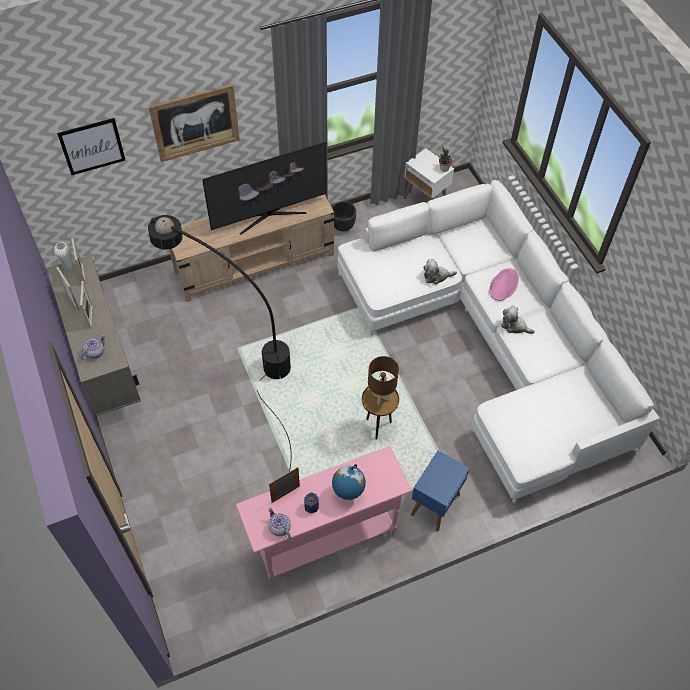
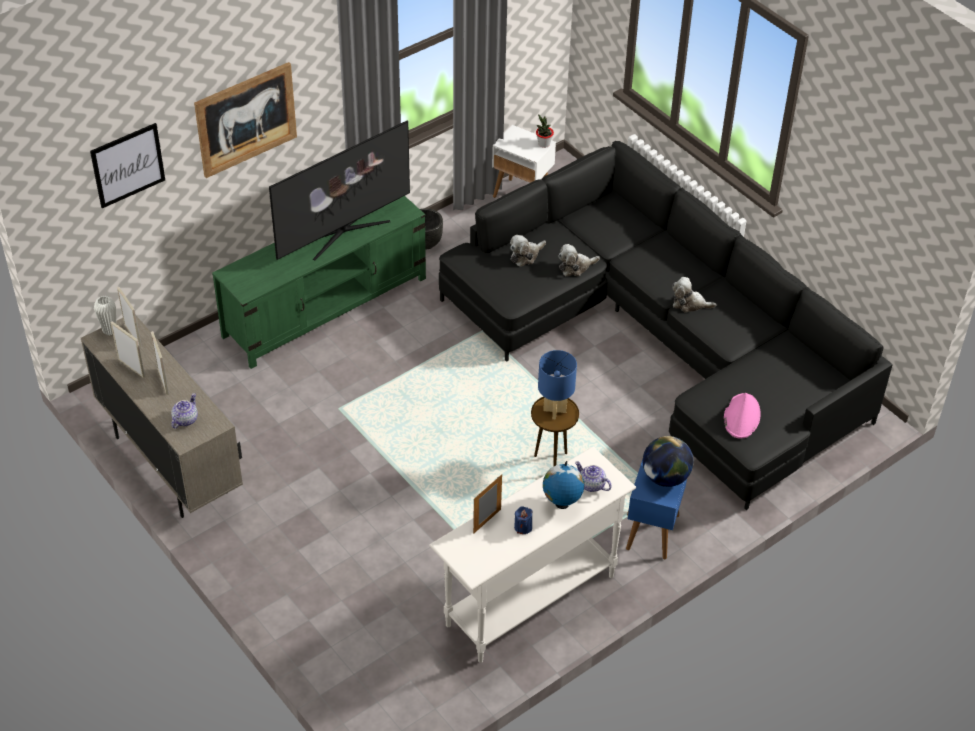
camera: 15 degrees left, 10 degrees down
black floor lamp [148,215,292,472] -> none
beige tv stand [169,194,334,302] -> green tv stand [212,196,426,369]
pink console table [235,446,412,585] -> white console table [429,447,636,663]
teapot [268,507,291,539] -> teapot moved to [575,461,612,492]
white sofa [338,180,659,503] -> black sofa [439,141,893,510]
brown table lamp [368,356,399,405] -> blue table lamp [538,350,577,419]
pink hat [489,268,519,301] -> pink hat moved to [724,393,760,438]
none -> plush toy [510,235,546,267]
none -> globe [643,436,694,487]

